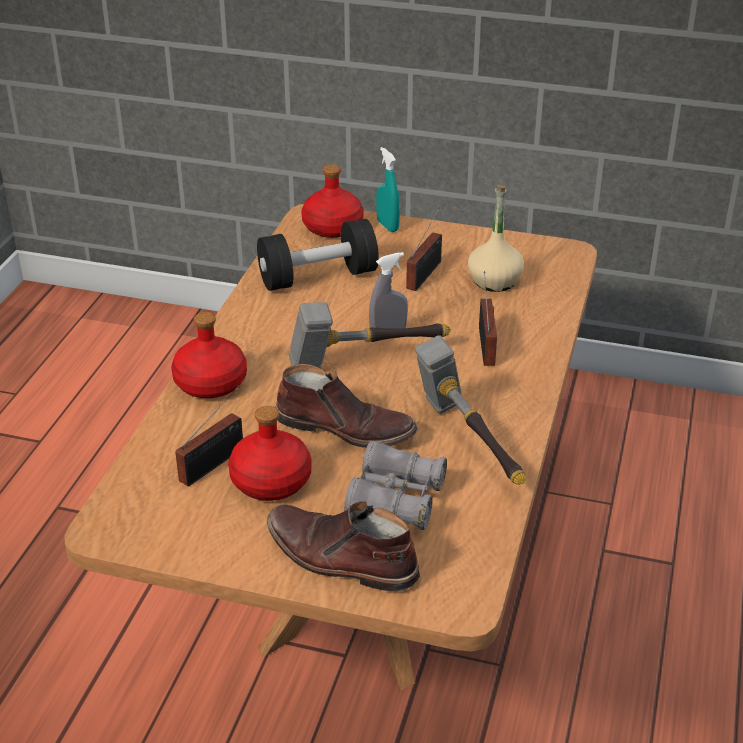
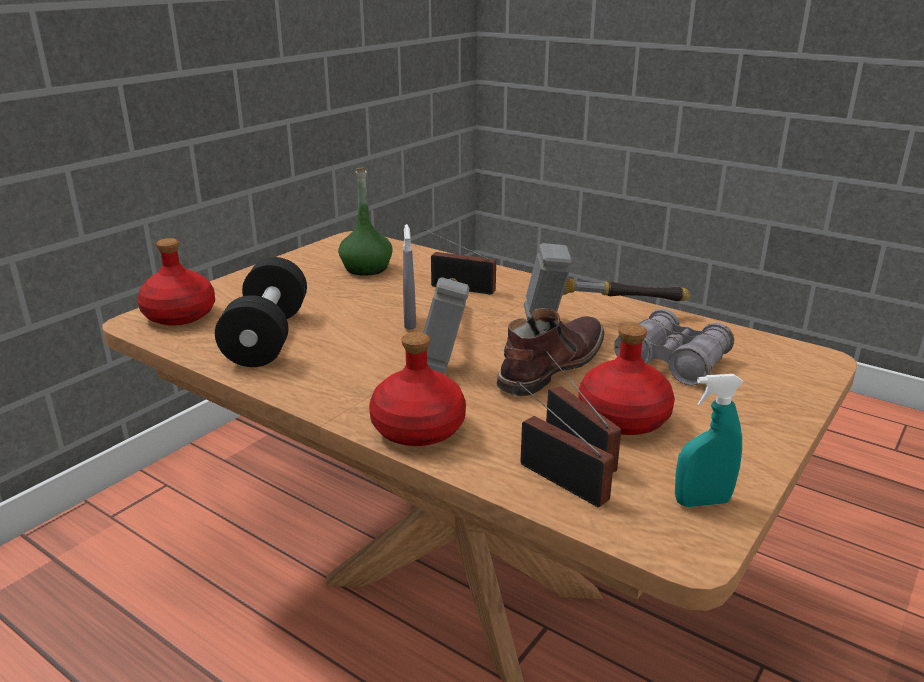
camera: 70 degrees left, 10 degrees down
brown boot [267,501,420,592] -> none
turquoise spray bottle [376,147,400,232] -> turquoise spray bottle moved to [675,374,744,507]
radio [406,208,442,291] -> radio moved to [517,381,614,507]
beige bottle [468,185,524,292] -> green bottle [338,167,393,276]

